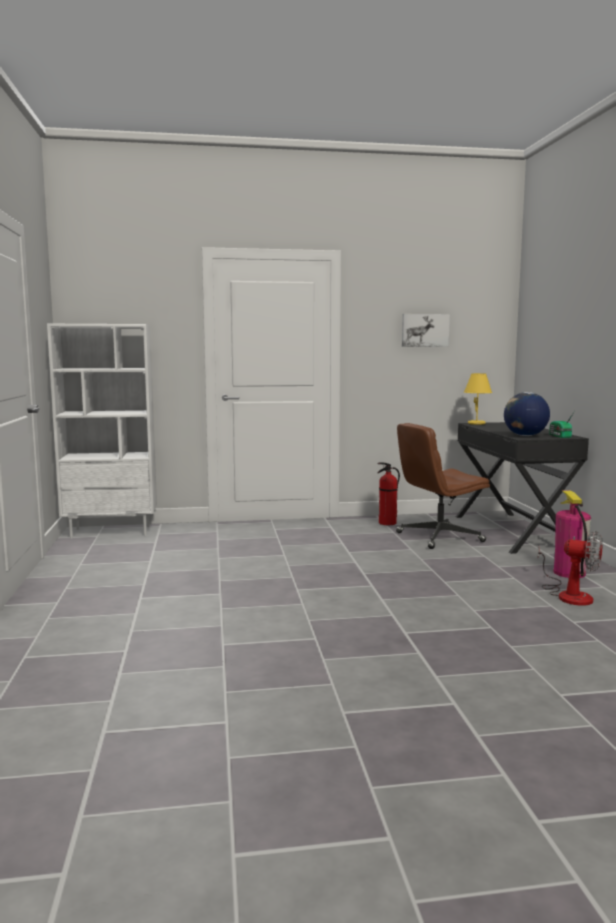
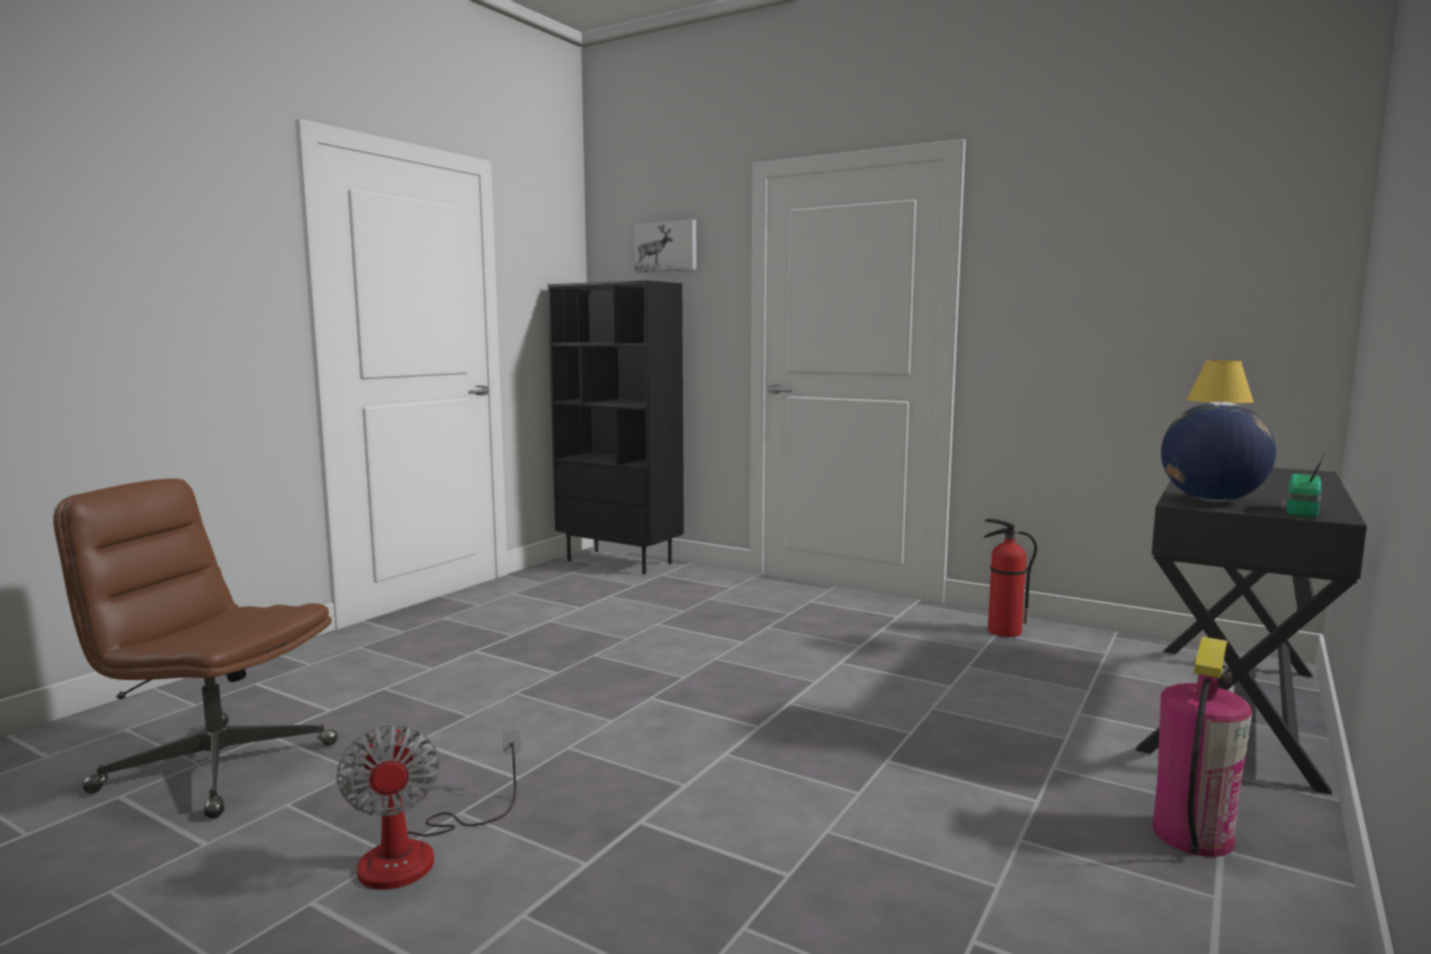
camera: 40 degrees right, 0 degrees up
white bookcase [47,324,157,539] -> black bookcase [548,280,684,574]
brown office chair [396,423,490,549] -> brown office chair moved to [53,479,338,818]
picture [402,314,450,347] -> picture moved to [634,219,696,273]
fan [537,531,602,606] -> fan moved to [336,724,520,890]

